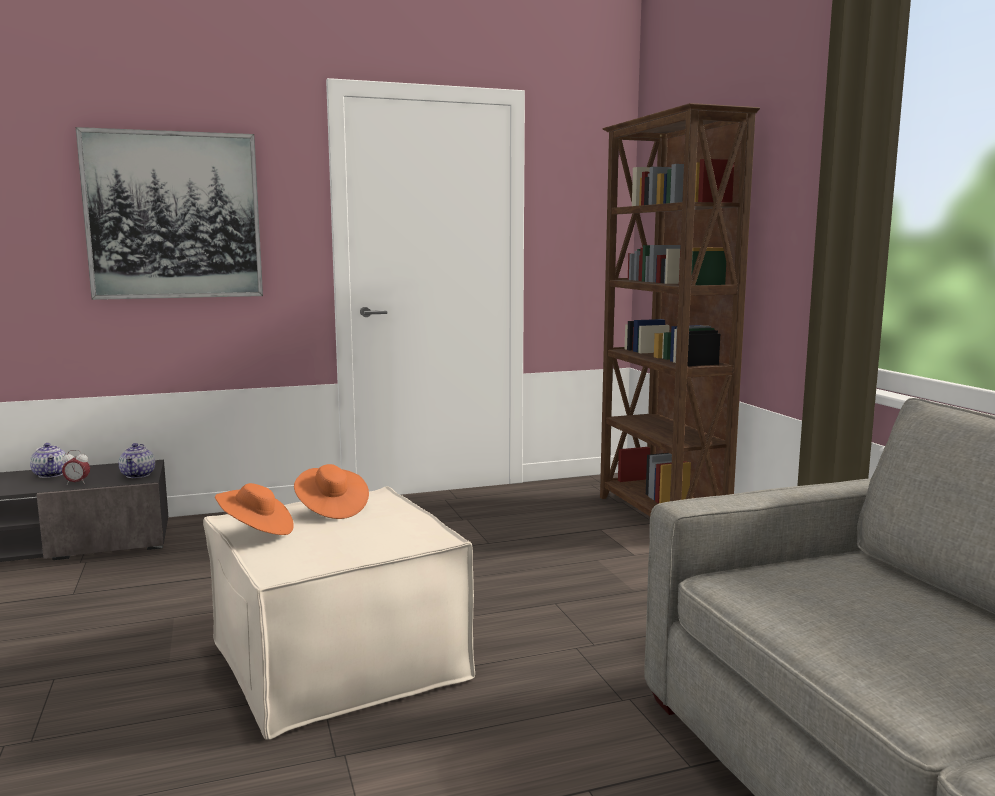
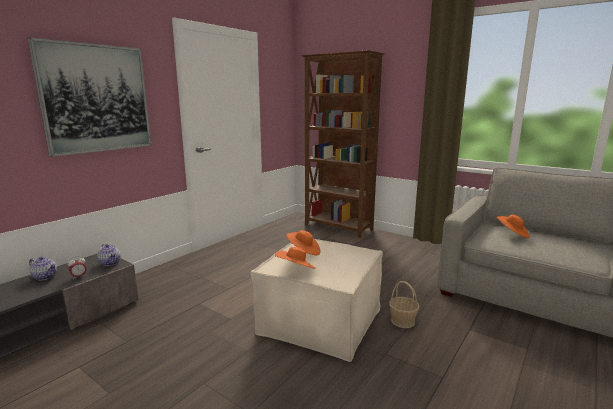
camera: 35 degrees left, 5 degrees up
none -> basket [389,281,420,328]
none -> orange hat [497,214,530,239]

